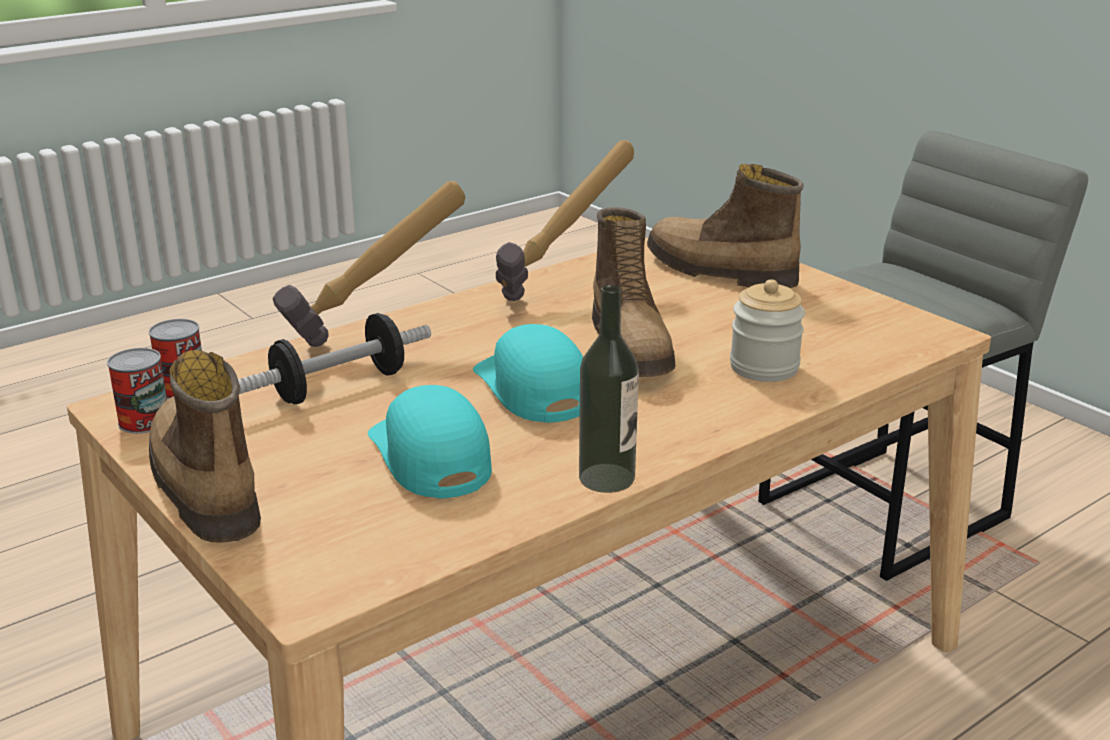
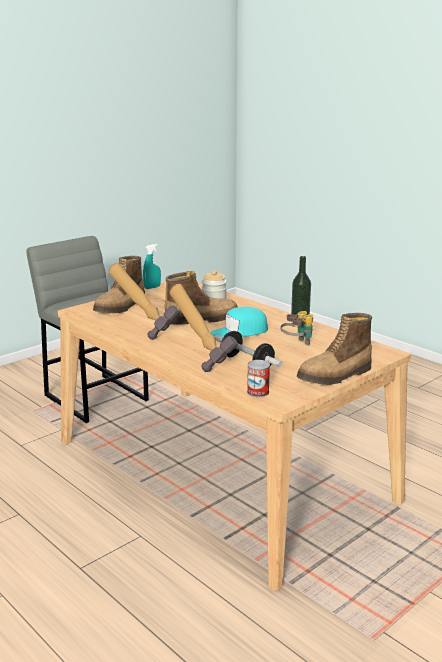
camera: 95 degrees left, 5 degrees down
can [107,348,167,434] -> none
turquoise cap [368,385,492,498] -> binoculars [281,311,313,346]
none -> turquoise spray bottle [143,244,161,289]

